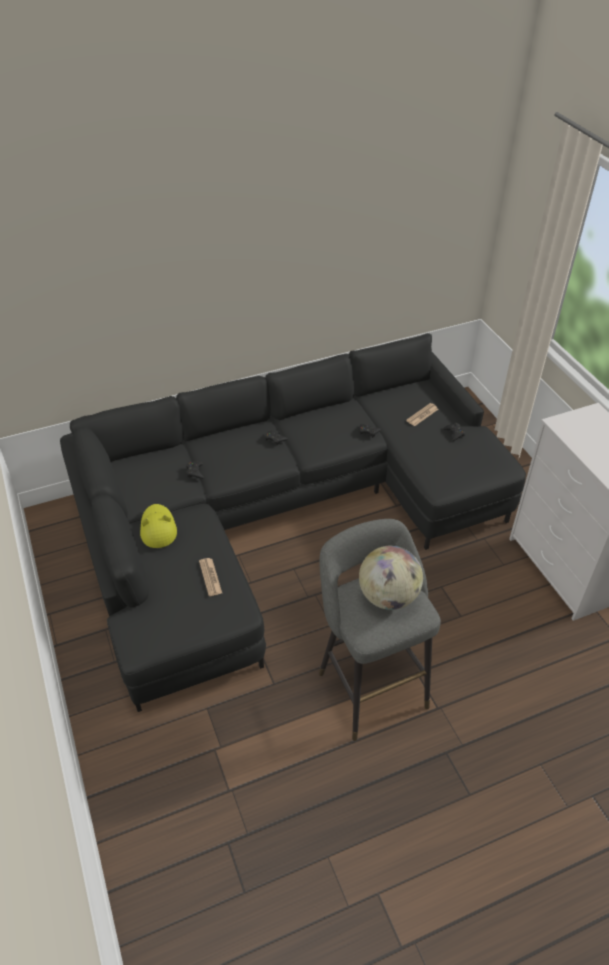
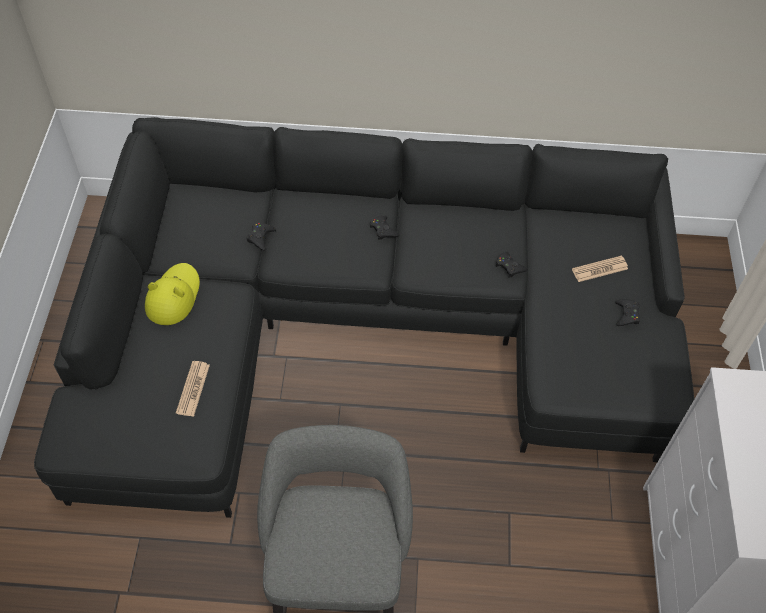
camera: 25 degrees right, 10 degrees up
globe [359,545,423,610] -> none

